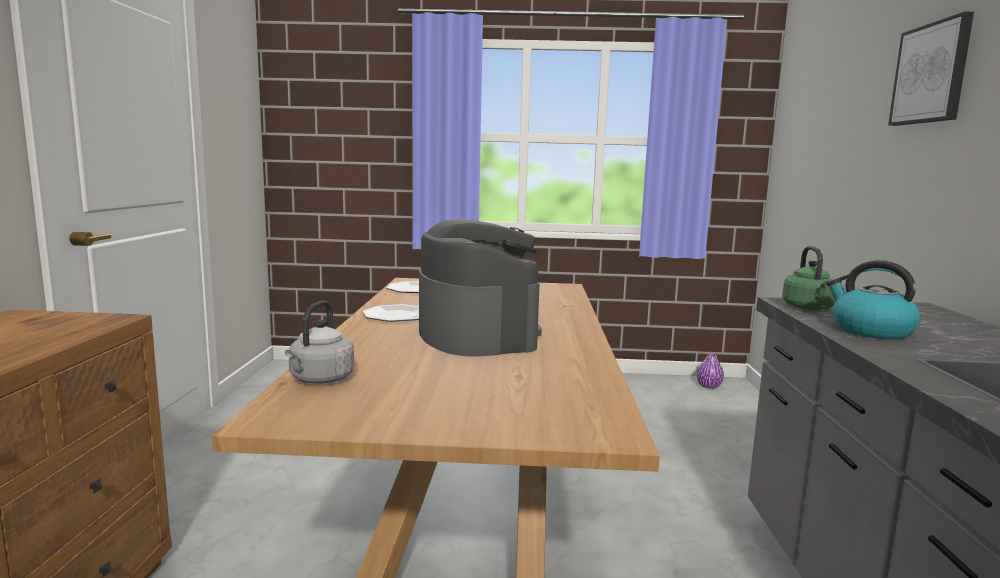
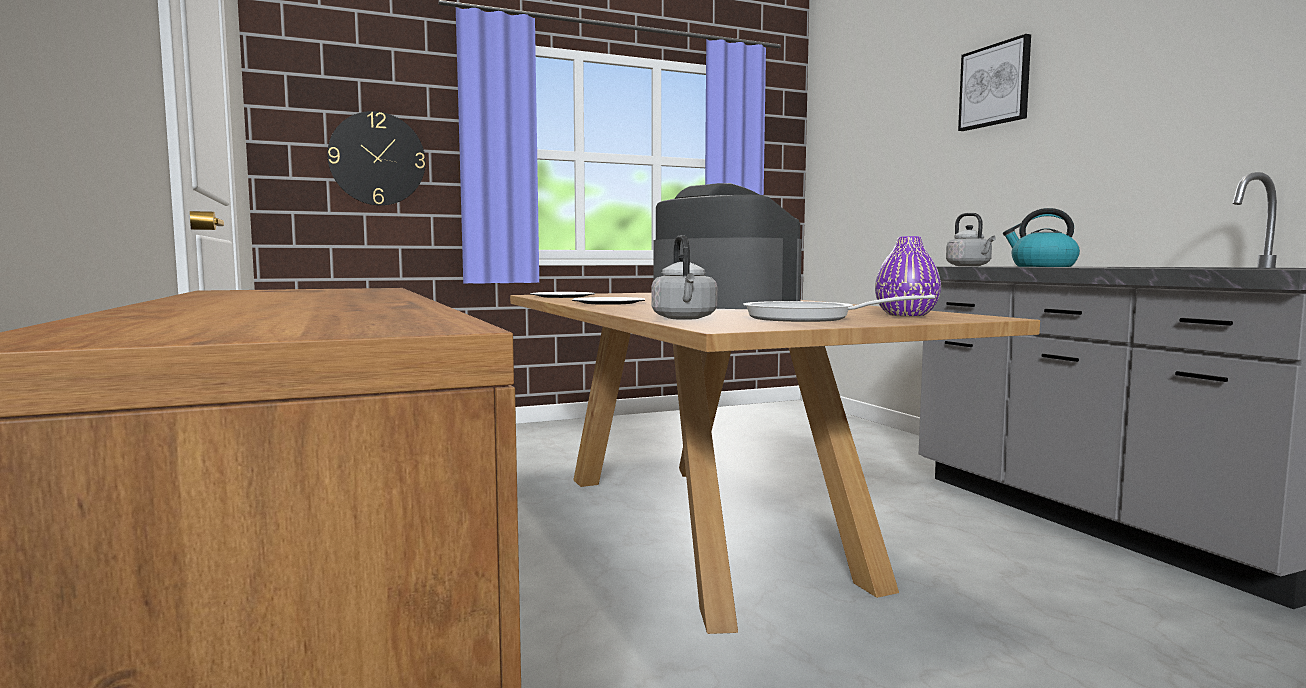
camera: 25 degrees left, 5 degrees down
purple vase [697,354,724,389] -> purple vase moved to [875,236,941,317]
green kettle [782,246,836,310] -> grey kettle [946,213,995,266]
none -> wall clock [327,111,425,206]
none -> frying pan [743,295,935,322]

